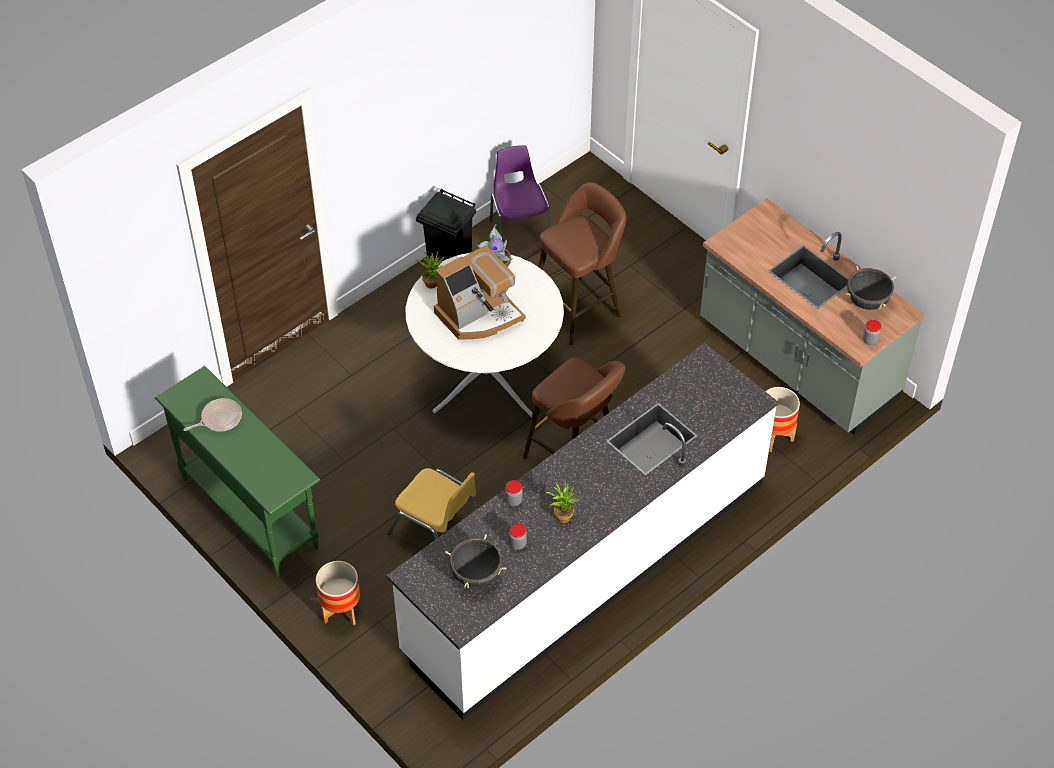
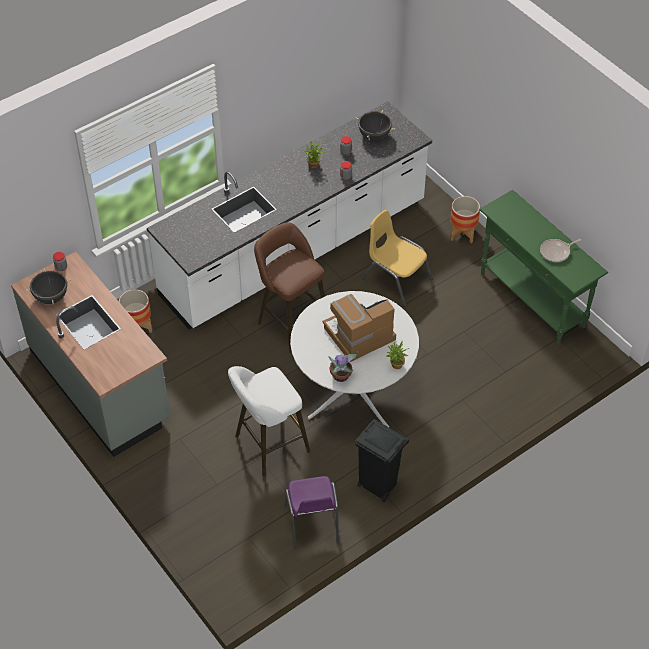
camera: 175 degrees left, 0 degrees up
brown stool [538,182,627,345] -> white stool [228,366,311,476]

